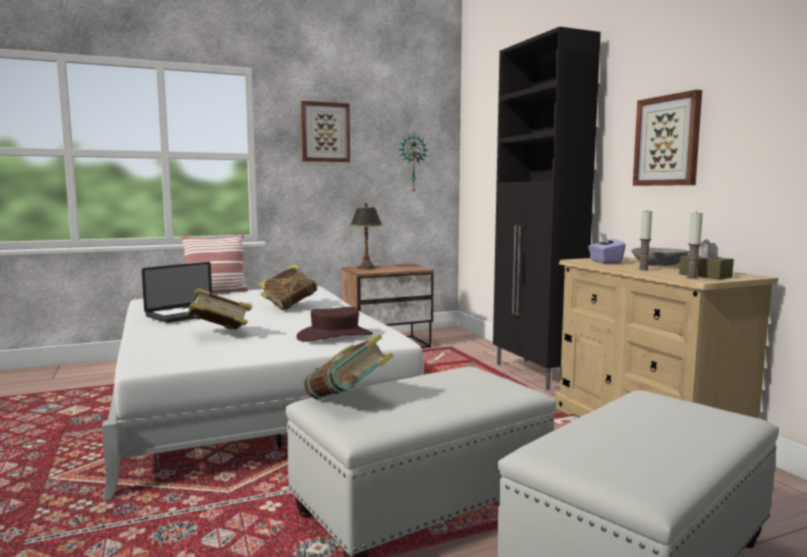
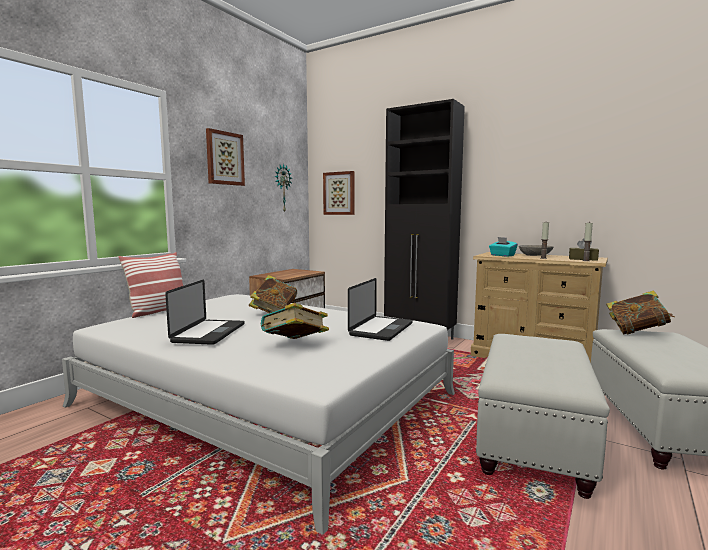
camera: 35 degrees left, 0 degrees up
brown hat [296,307,373,342] -> laptop [348,278,413,341]
book [303,334,393,399] -> book moved to [606,291,674,334]
table lamp [350,203,383,269] -> none
purple tissue box [588,233,626,263] -> turquoise tissue box [489,237,518,257]
picture [633,90,702,186] -> picture moved to [323,171,354,215]

